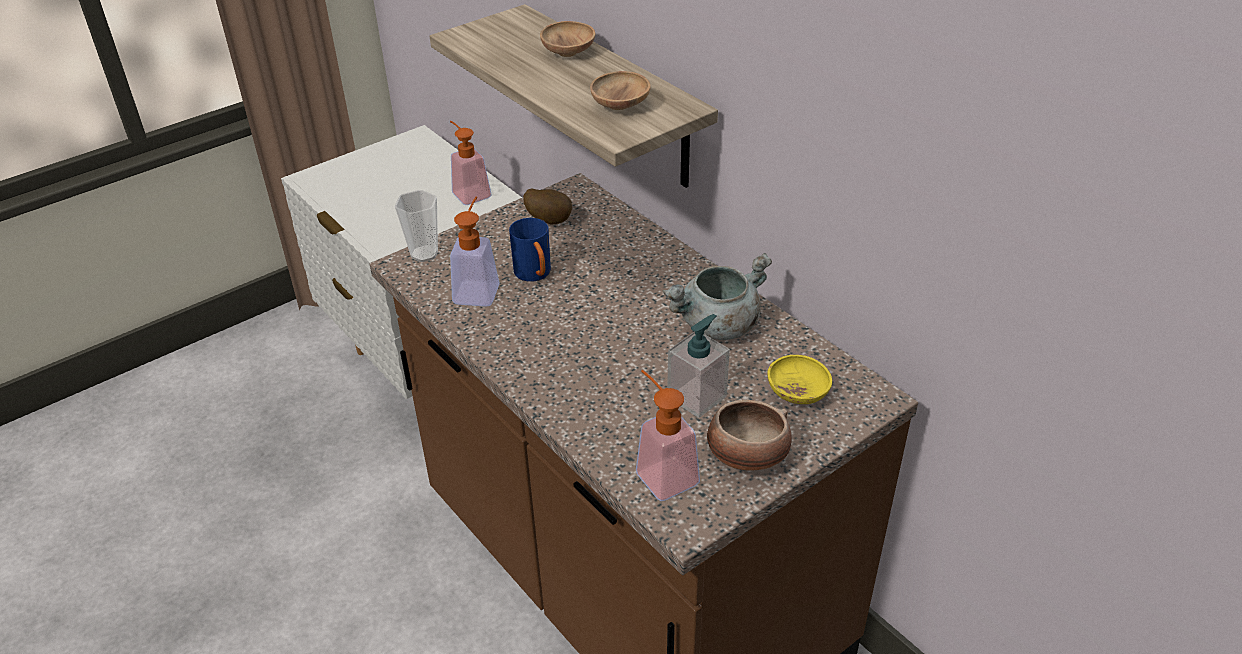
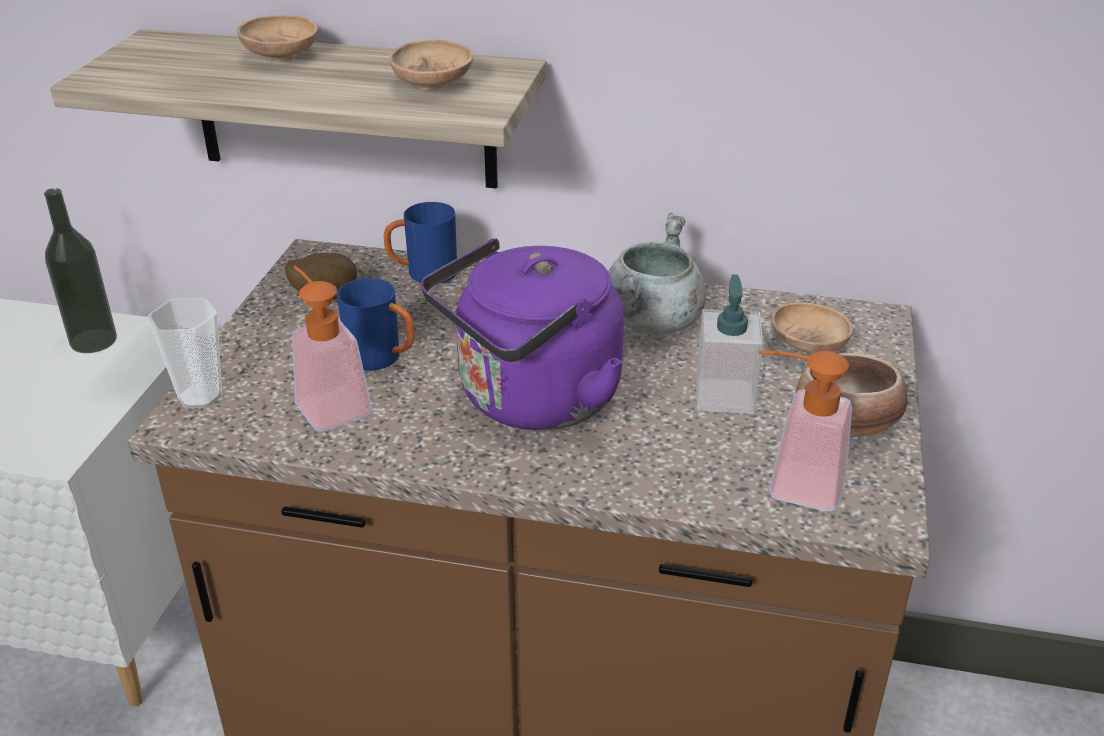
camera: 40 degrees left, 5 degrees down
soap dispenser [450,121,492,205] -> bottle [44,188,117,353]
yellow bowl [767,355,832,404] -> brown bowl [771,302,853,354]
none -> blue mug [384,202,457,284]
none -> purple kettle [421,238,624,430]

